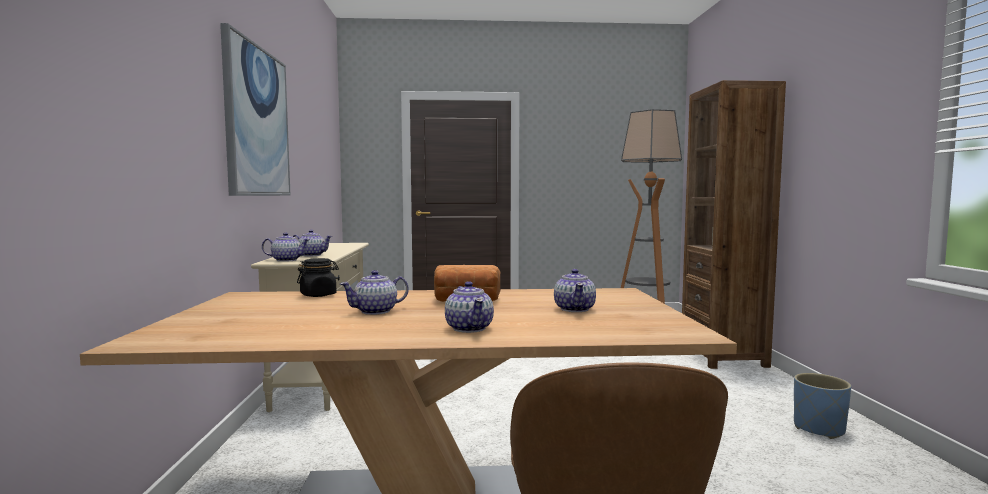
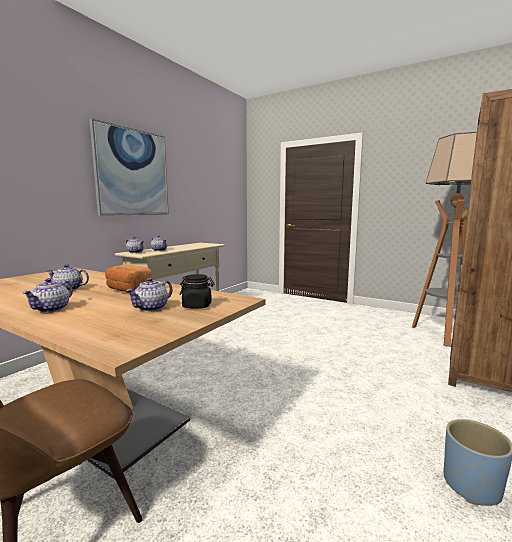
camera: 35 degrees right, 5 degrees up
black jar [297,258,339,297] -> black jar moved to [180,274,214,309]

